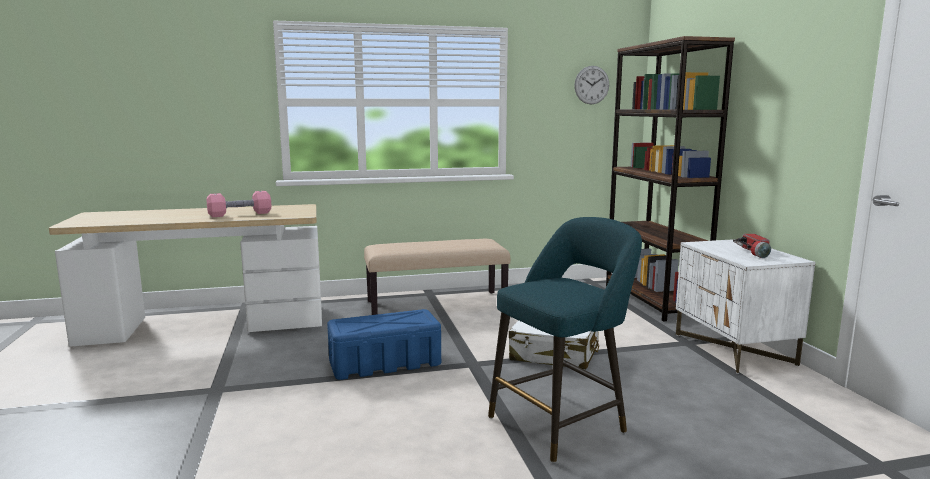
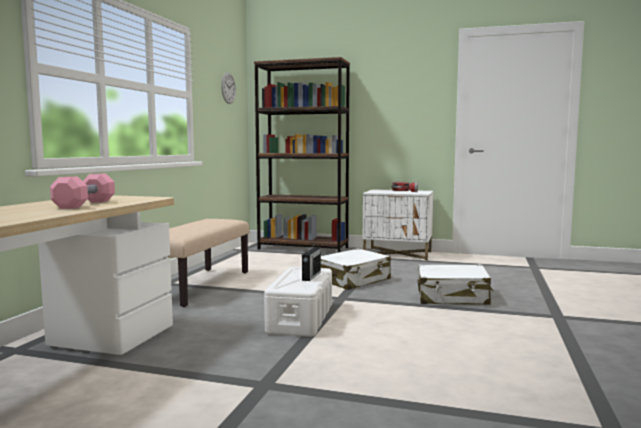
camera: 60 degrees left, 5 degrees down
blue storage box [327,309,441,380] -> white storage box [264,267,332,337]
turquoise stool [488,217,642,463] -> white suitcase [418,264,493,305]
none -> radio [302,243,321,281]

